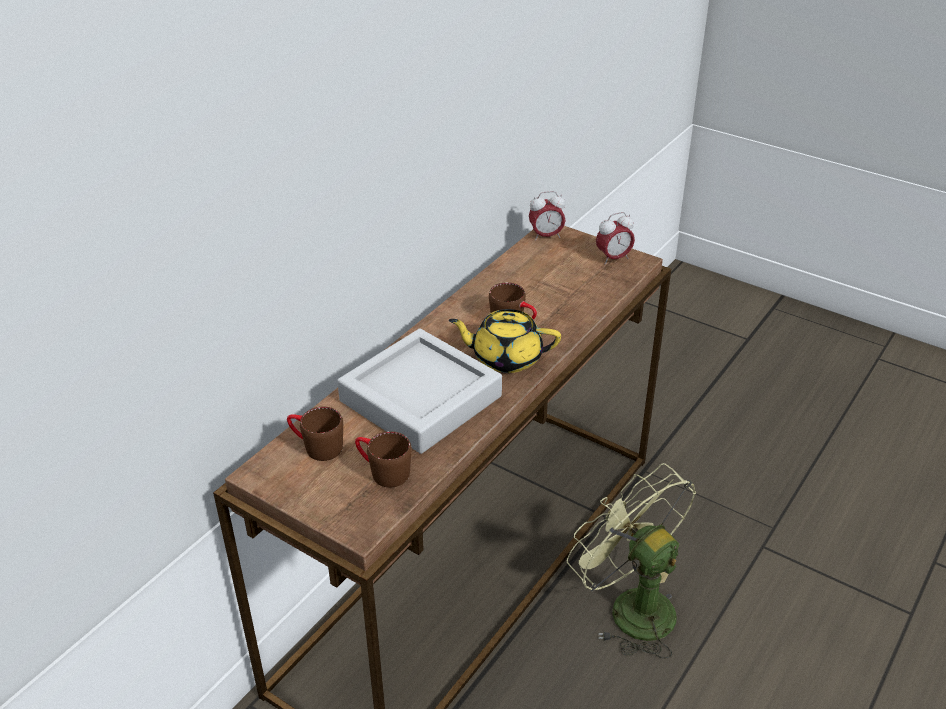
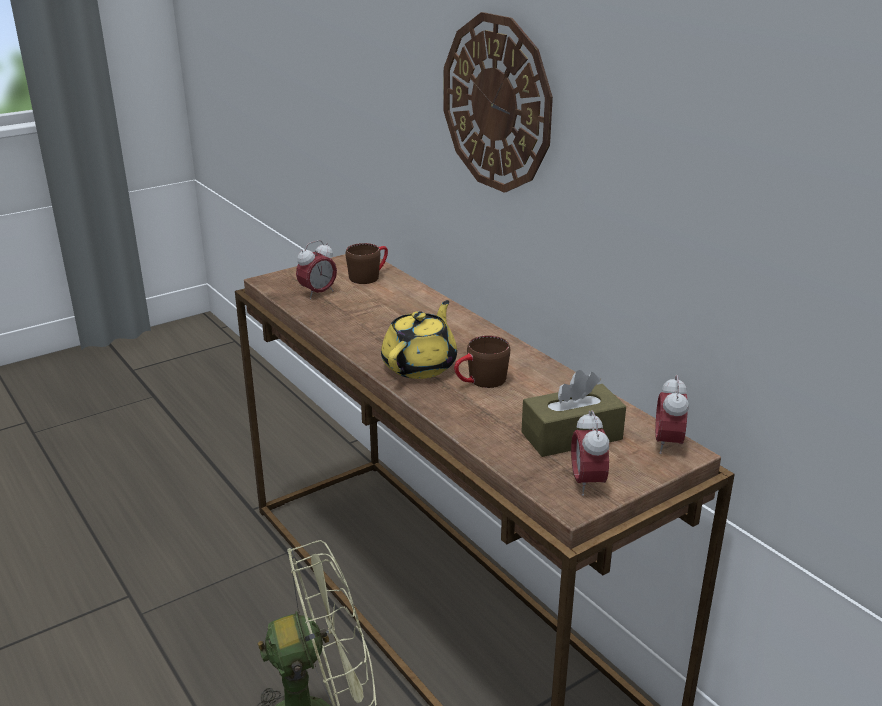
camera: 110 degrees right, 10 degrees down
grey tray [337,328,502,454] -> none
brown mug [355,431,412,488] -> alarm clock [296,240,337,299]
none -> wall clock [444,12,553,193]
none -> brown tissue box [521,370,626,457]

